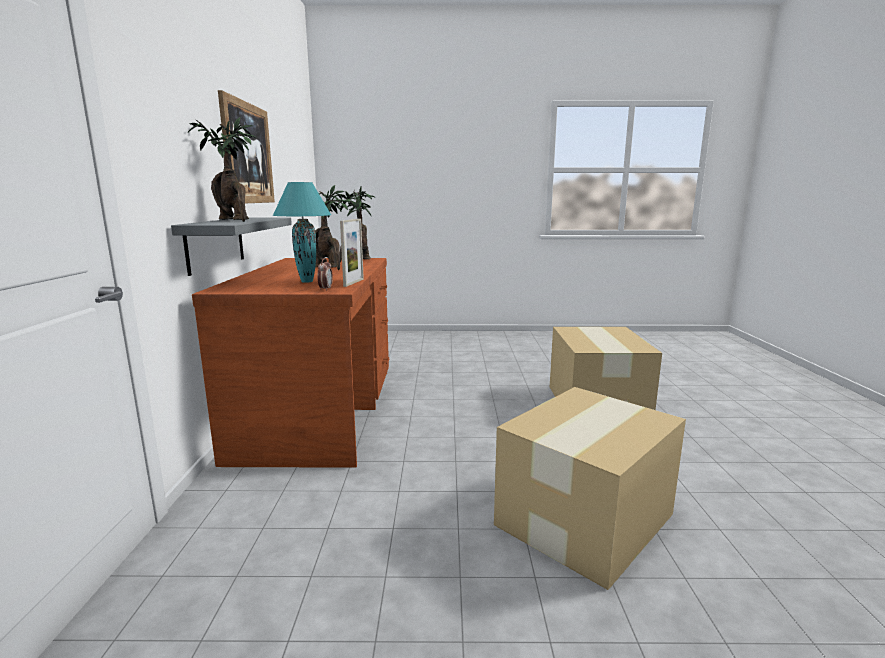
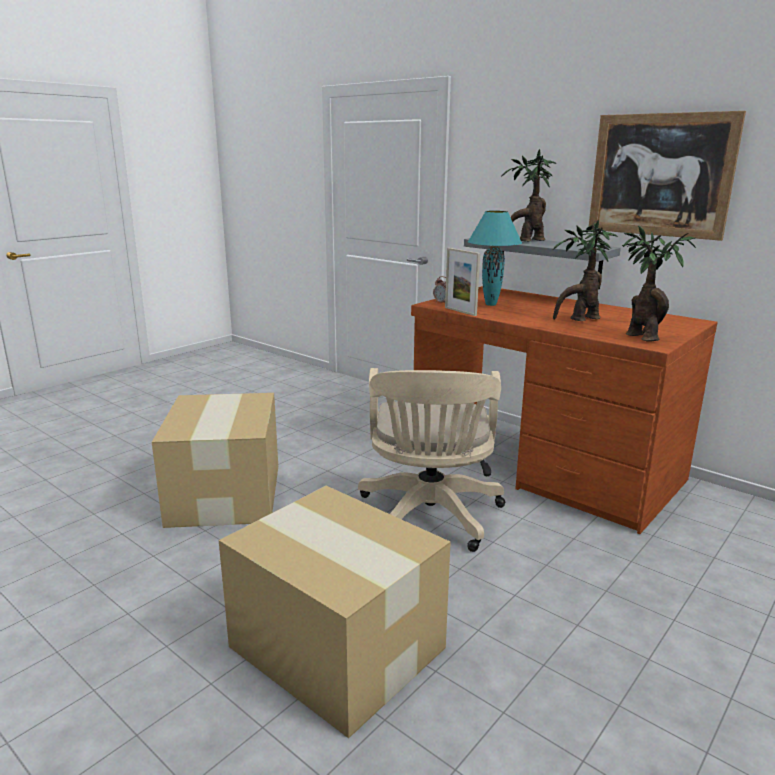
camera: 130 degrees right, 5 degrees up
none -> beige office chair [358,368,505,552]

